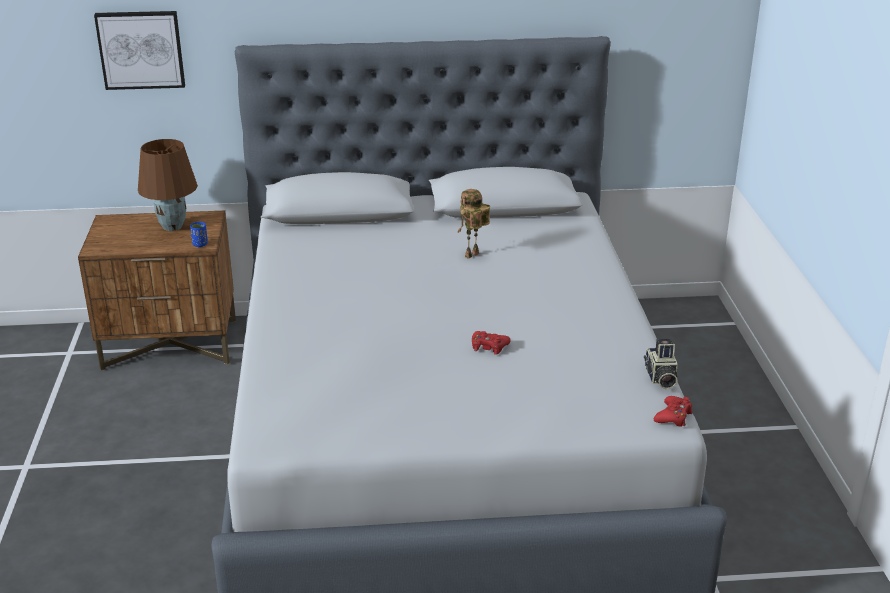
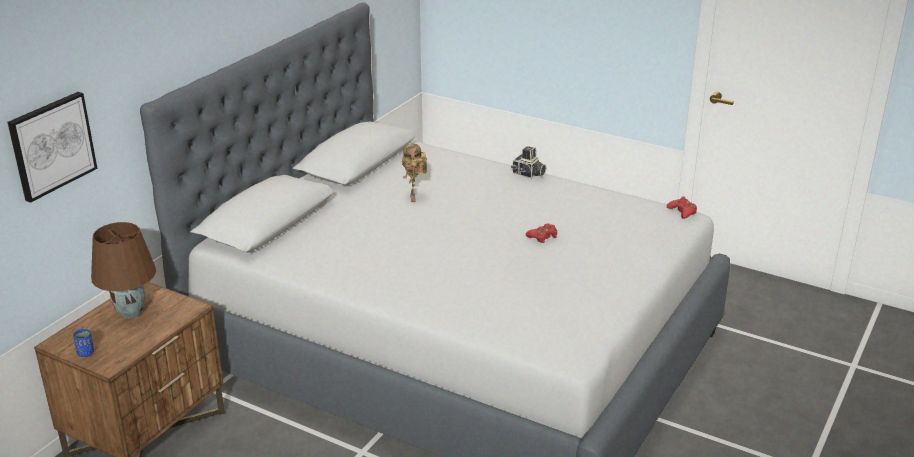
camera: 55 degrees left, 0 degrees up
blue cup [190,222,208,247] -> blue cup moved to [73,329,94,357]
camera [644,339,678,389] -> camera moved to [511,146,546,178]

